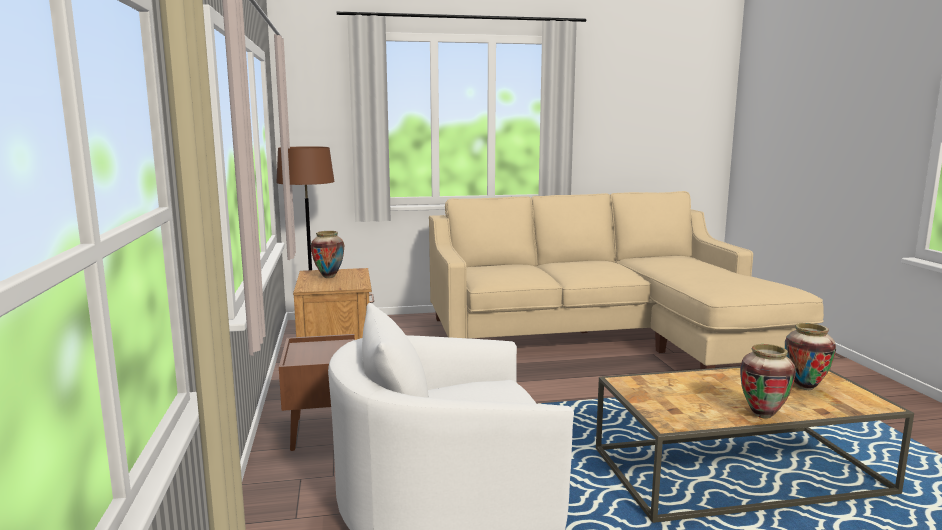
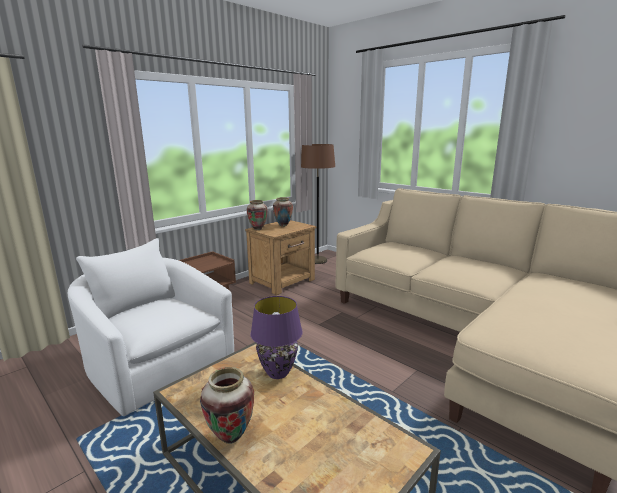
camera: 55 degrees right, 5 degrees up
vase [785,323,836,390] -> vase moved to [247,200,268,230]
none -> purple table lamp [250,296,303,379]

